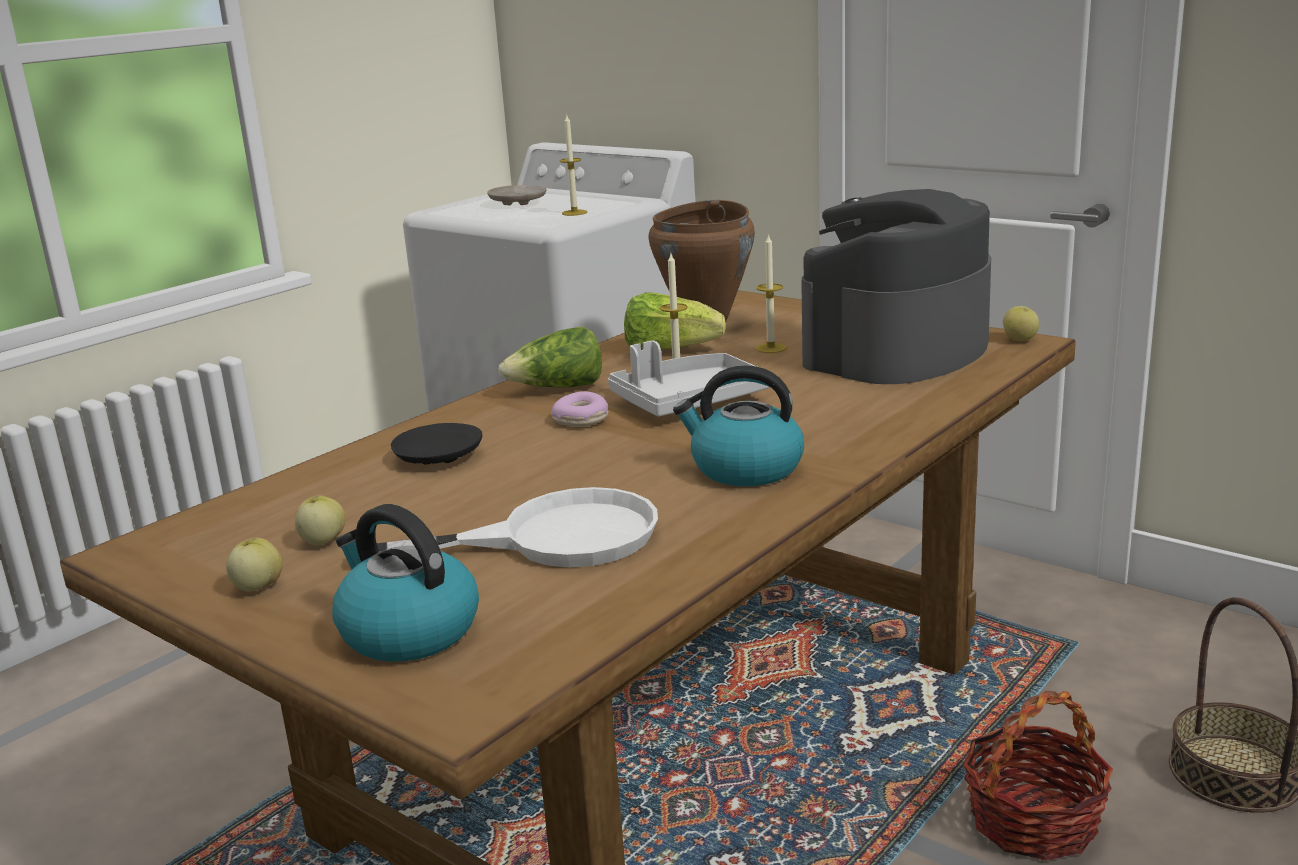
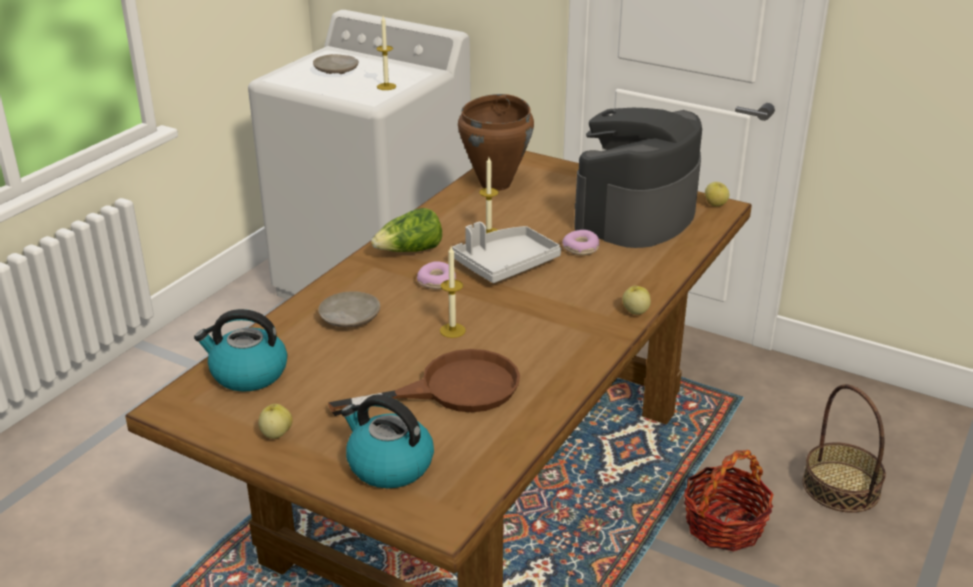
camera: 10 degrees left, 10 degrees up
apple [295,495,346,545] -> apple moved to [622,286,651,315]
white frying pan [377,487,658,567] -> brown frying pan [328,349,520,416]
black plate [391,423,482,465] -> beige plate [318,291,380,327]
lettuce [624,292,726,350] -> none
kettle [673,366,804,486] -> kettle moved to [194,309,287,392]
candle [756,234,786,353] -> candle moved to [440,246,466,338]
none -> donut [562,230,599,255]

